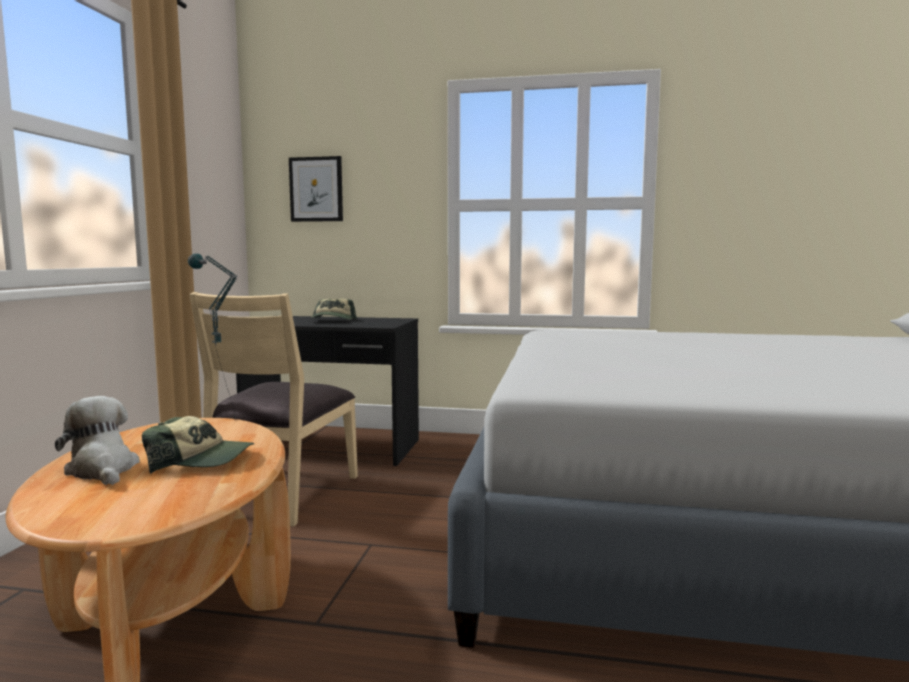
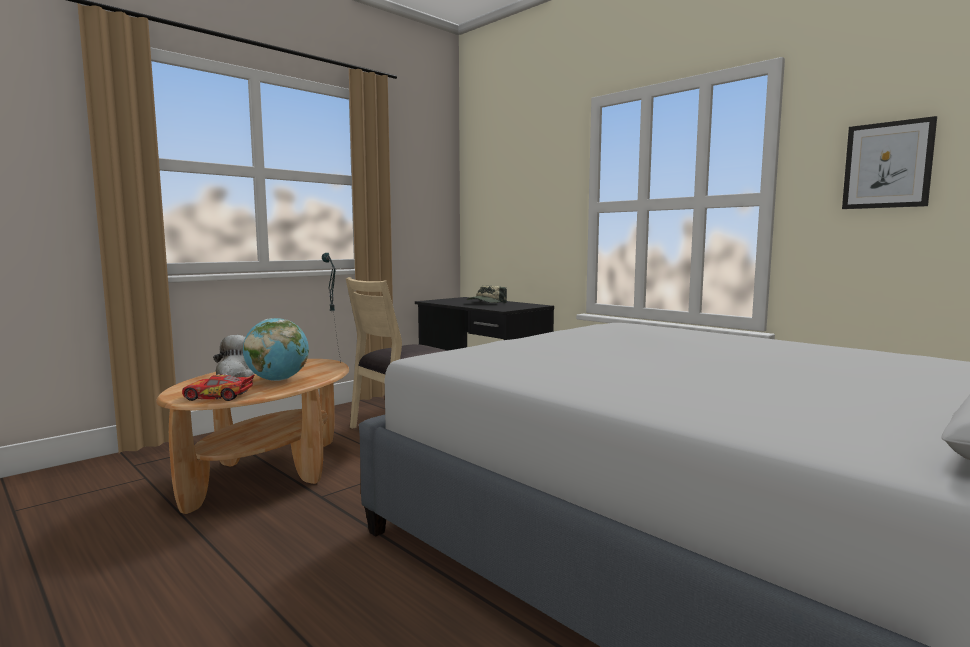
camera: 35 degrees right, 0 degrees up
cap [142,416,255,473] -> globe [243,318,309,381]
picture [289,156,343,222] -> picture moved to [842,116,937,209]
none -> toy car [182,374,254,401]

